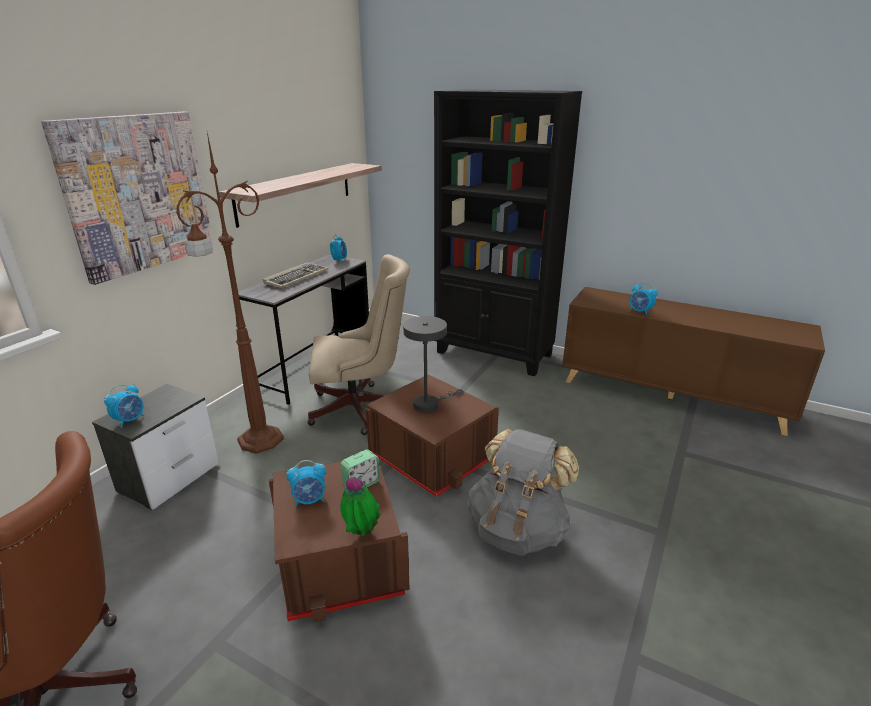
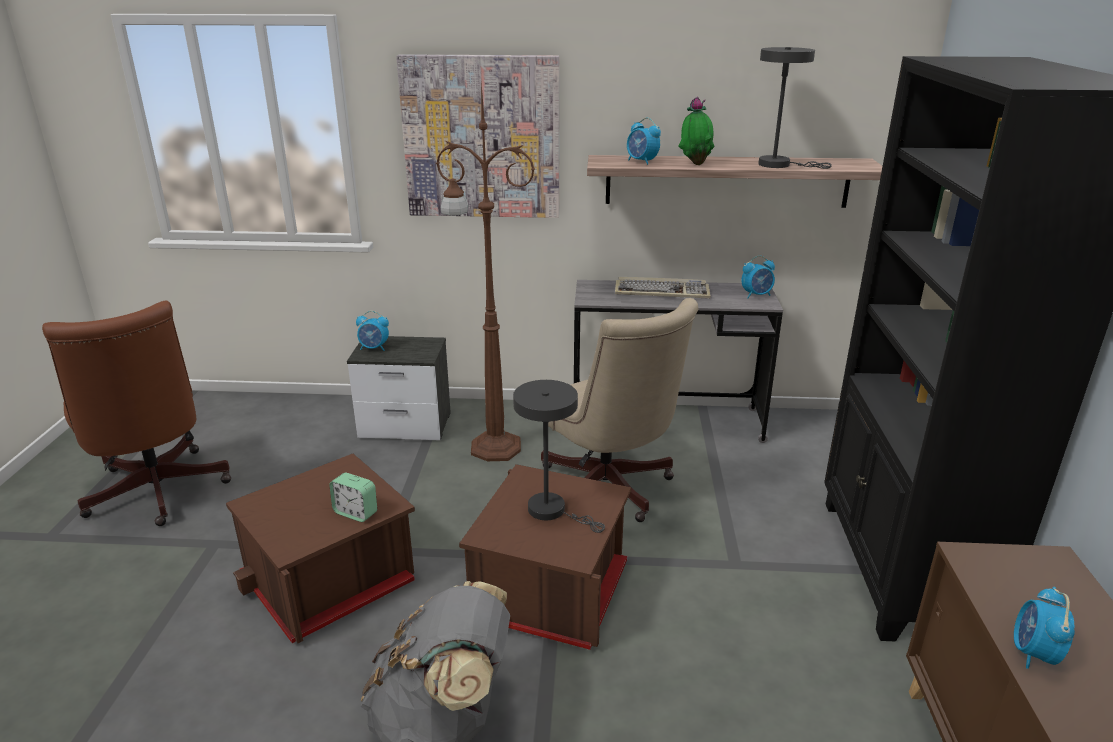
camera: 65 degrees right, 0 degrees up
alarm clock [286,460,326,507] -> alarm clock moved to [627,117,661,165]
potted plant [340,475,381,537] -> potted plant moved to [678,97,715,165]
none -> grey table lamp [758,47,832,169]

